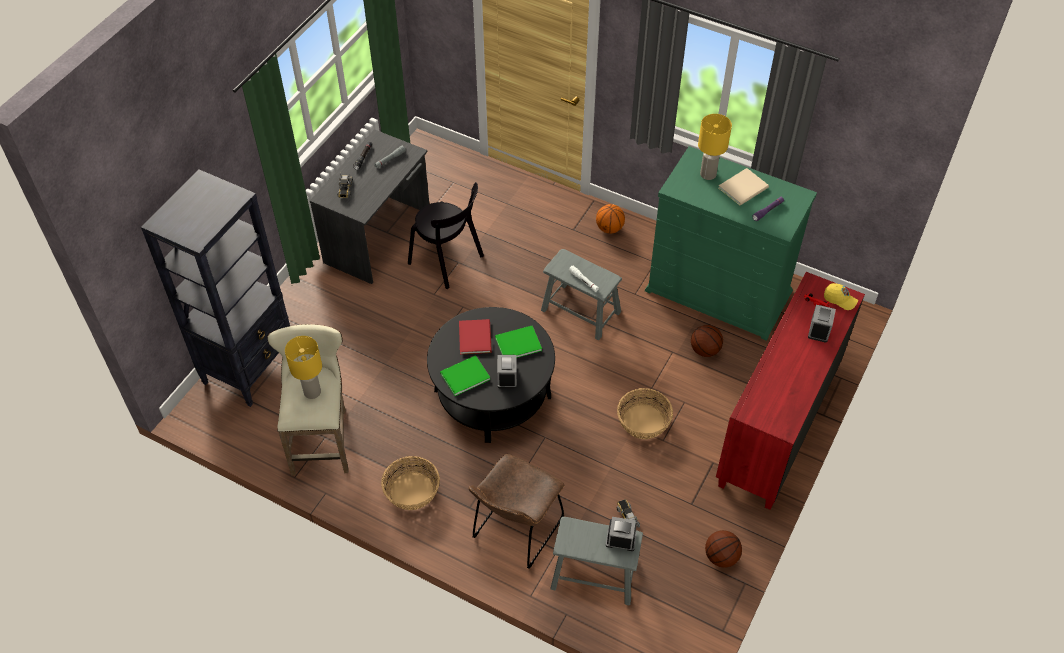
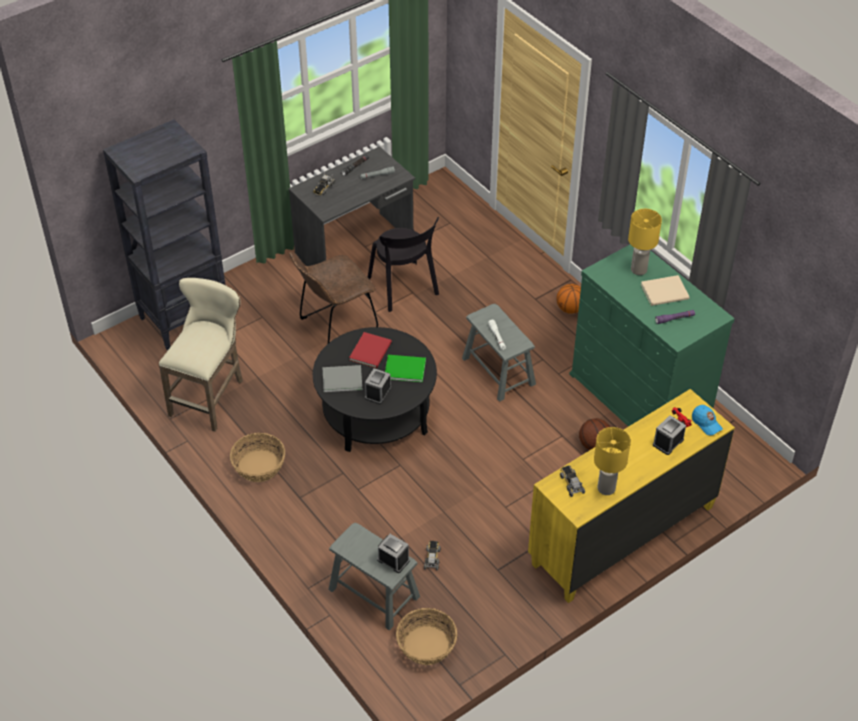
camera: 25 degrees right, 5 degrees down
yellow table lamp [285,336,322,399] -> yellow table lamp moved to [594,427,631,495]
green book [440,355,490,396] -> grey book [323,365,362,392]
brown chair [469,454,565,569] -> brown chair moved to [289,252,378,343]
basket [617,388,673,439] -> basket moved to [396,608,457,665]
basketball [705,530,742,568] -> none
red dresser [716,272,865,510] -> yellow dresser [528,389,735,603]
yellow cap [824,283,858,310] -> blue cap [692,405,723,435]
none -> toy truck [560,465,585,497]

